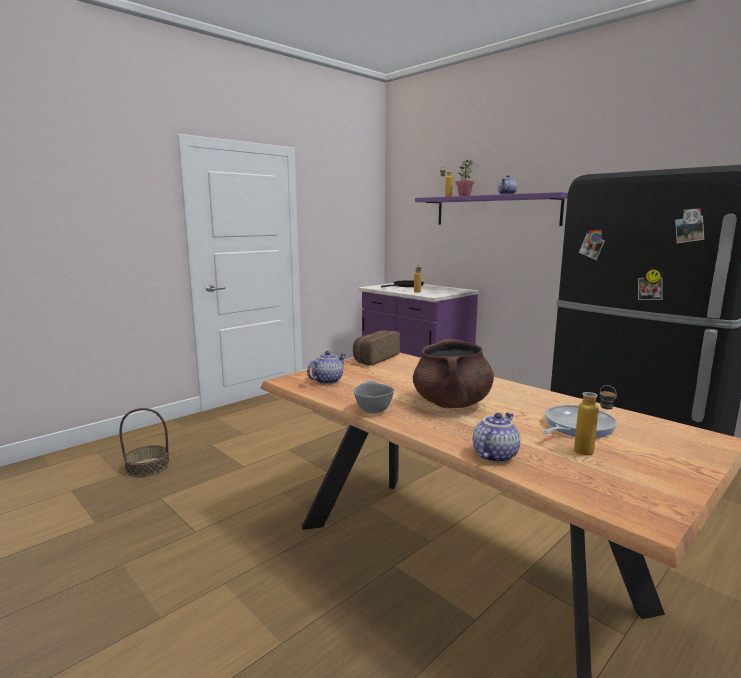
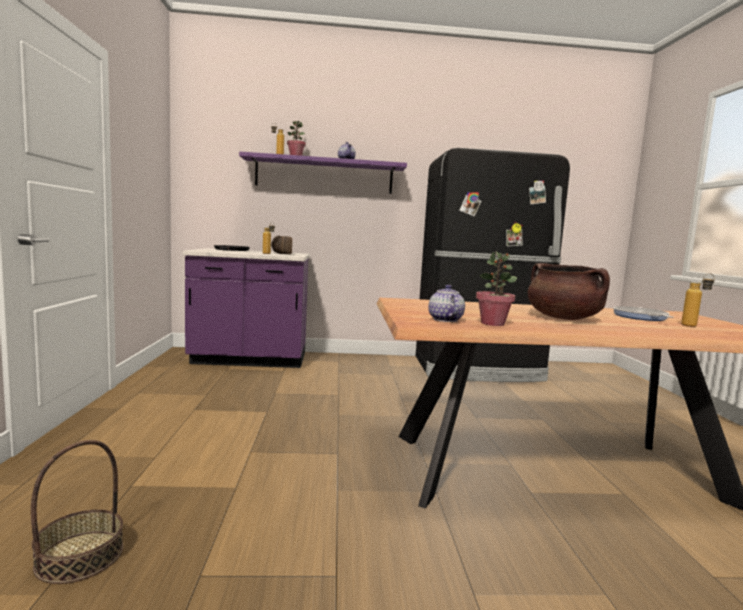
camera: 50 degrees left, 5 degrees down
bread [353,330,400,365] -> bread moved to [271,236,292,254]
grey bowl [353,381,394,413] -> none
teapot [473,412,520,463] -> none
none -> potted plant [476,251,517,326]

